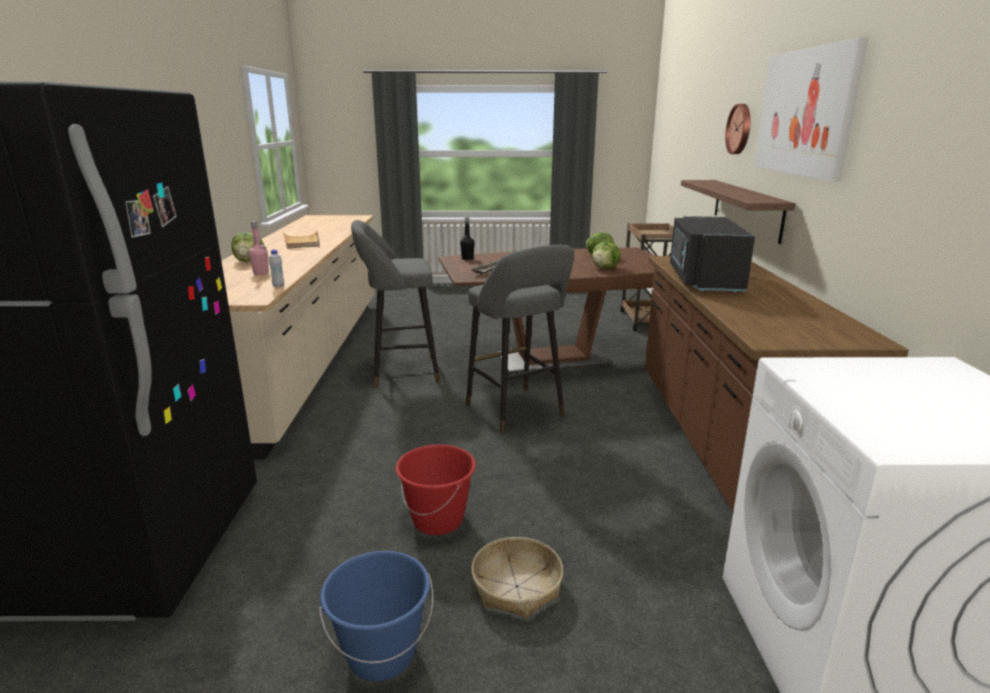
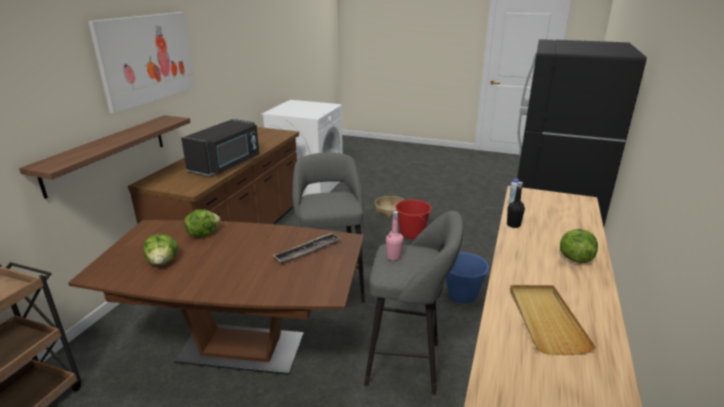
camera: 160 degrees left, 5 degrees up
pink bottle [249,221,269,275] -> pink bottle moved to [386,211,404,260]
blue bucket [319,551,433,682] -> blue bucket moved to [446,252,489,303]
black bottle [460,218,475,260] -> black bottle moved to [507,181,525,228]
wall clock [725,104,750,154] -> none

